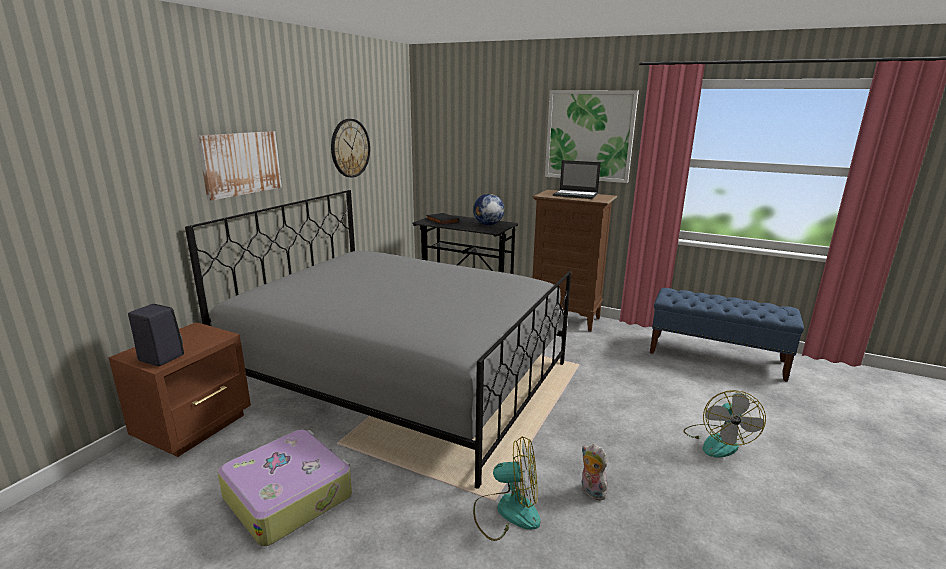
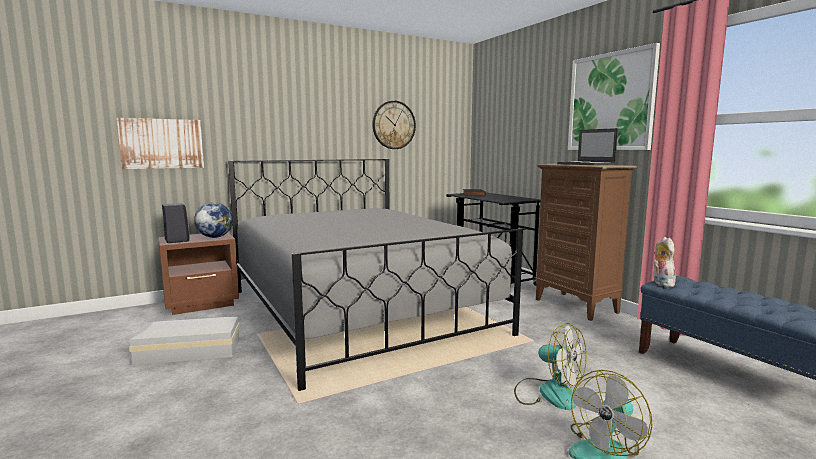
camera: 35 degrees right, 10 degrees down
picture [197,131,282,201] -> picture moved to [117,118,204,169]
suitcase [217,430,352,546] -> white storage box [129,317,240,365]
globe [473,194,504,225] -> globe moved to [194,202,233,238]
fan [473,436,541,541] -> fan moved to [514,323,587,410]
plush toy [581,444,607,500] -> plush toy moved to [653,237,676,287]

